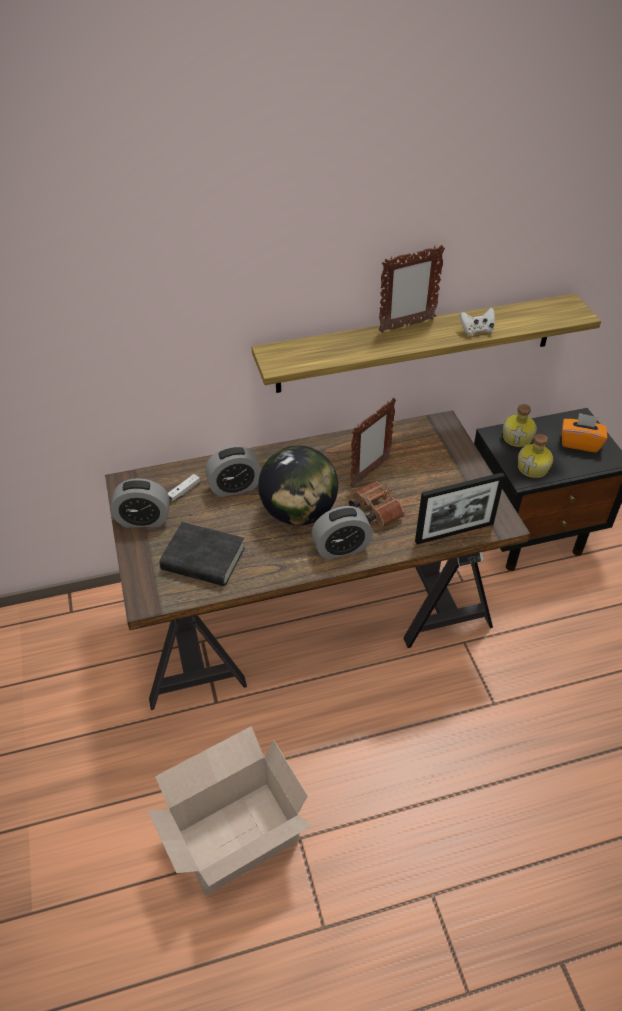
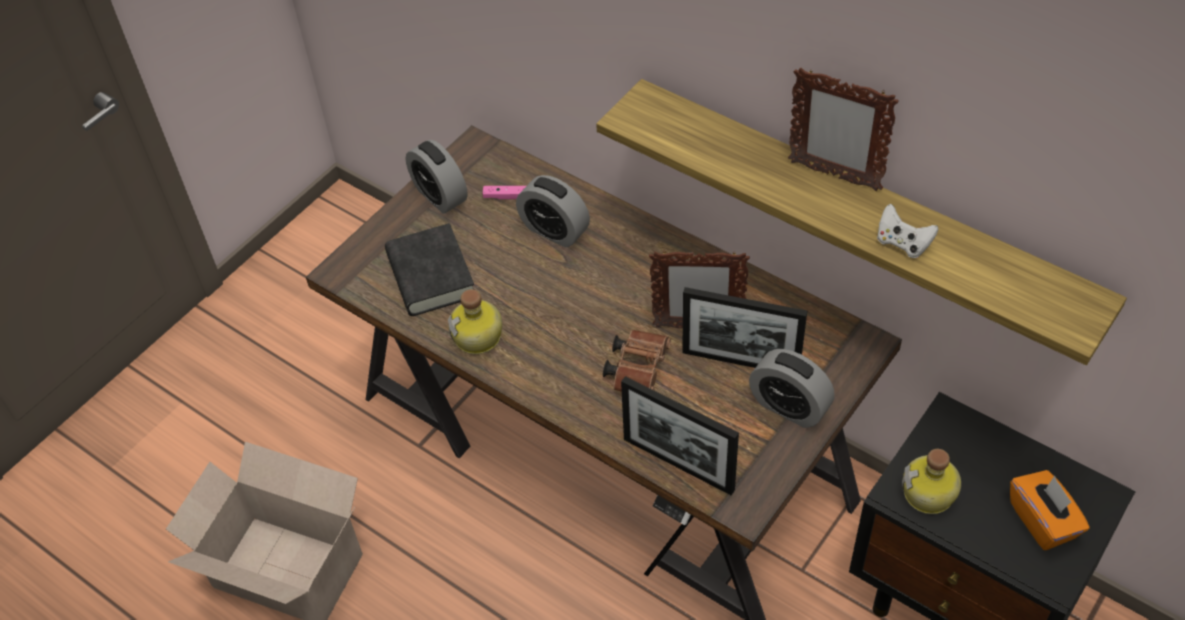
camera: 55 degrees right, 5 degrees up
white game controller [168,474,200,501] -> pink game controller [483,186,526,199]
globe [258,446,338,526] -> none
alarm clock [312,506,373,559] -> alarm clock moved to [749,349,835,428]
bottle [503,404,537,447] -> bottle moved to [448,289,502,354]
none -> picture frame [682,287,807,368]

